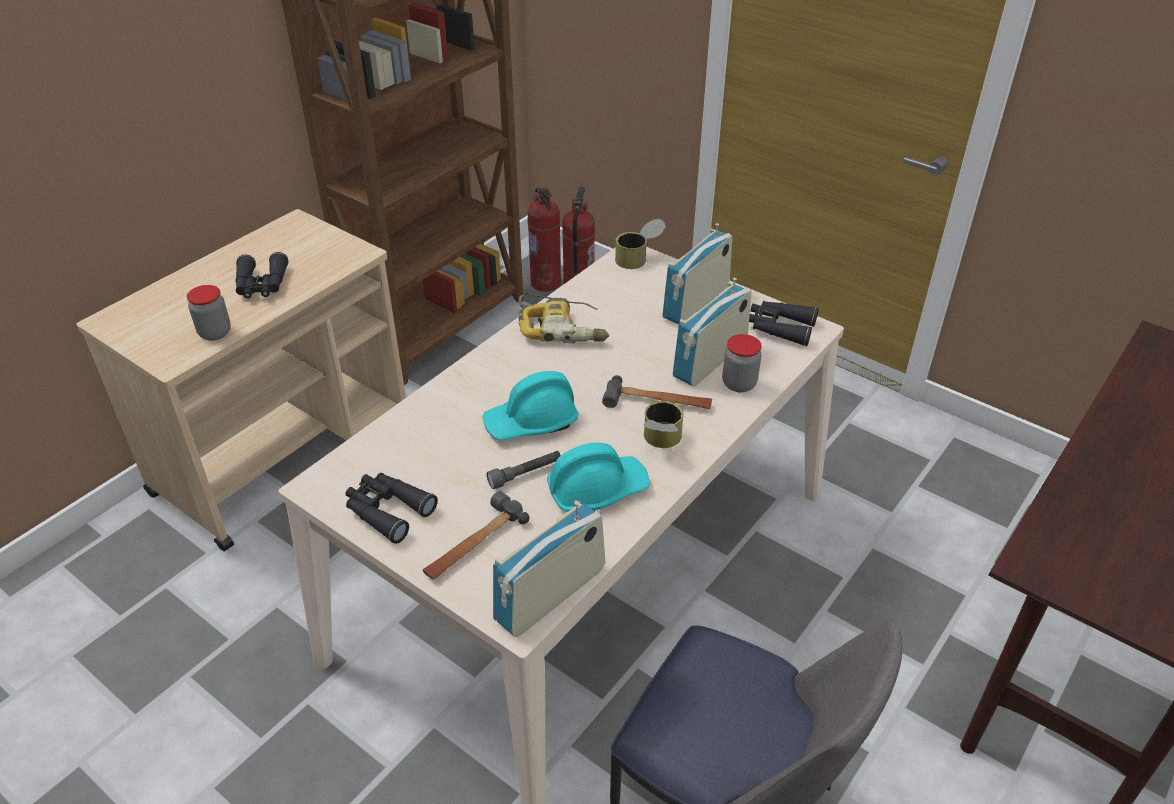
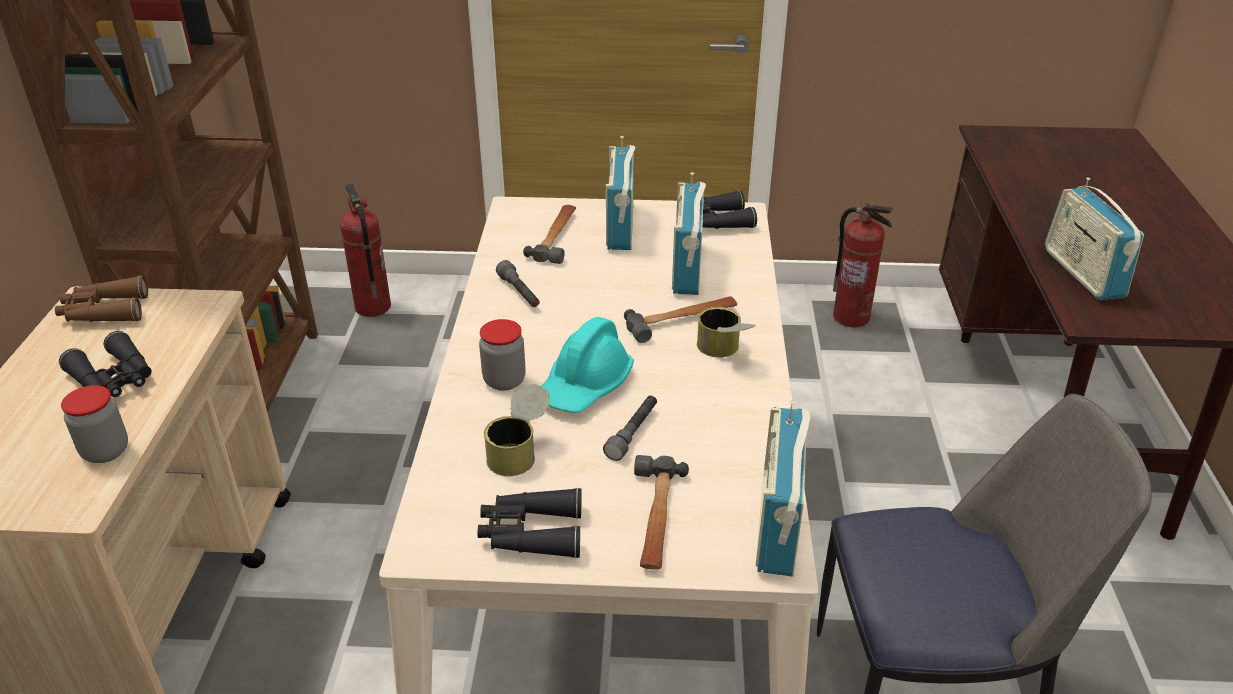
camera: 35 degrees left, 5 degrees down
power drill [519,293,609,343] -> grey flashlight [496,260,540,307]
fire extinguisher [527,187,561,292] -> fire extinguisher moved to [833,203,893,328]
turquoise hard hat [547,442,650,512] -> none
can [615,219,666,269] -> can moved to [484,384,550,476]
jar [722,334,762,392] -> jar moved to [479,319,526,391]
none -> brown binoculars [55,275,148,322]
none -> hammer [523,205,576,264]
none -> radio [1045,177,1144,301]

